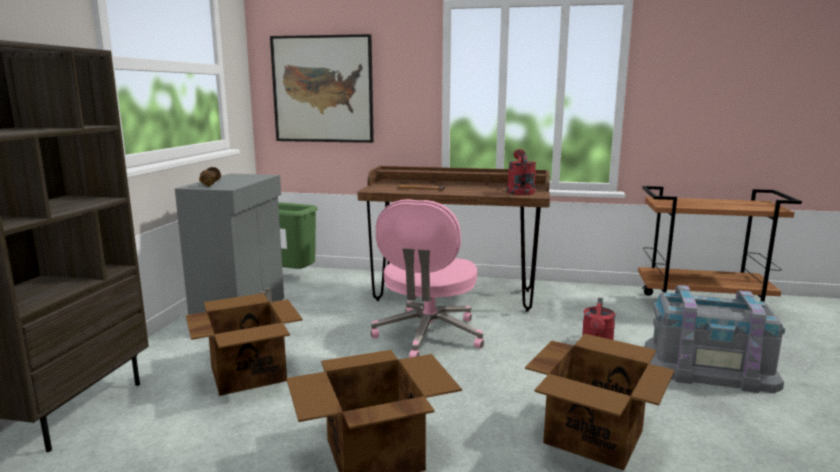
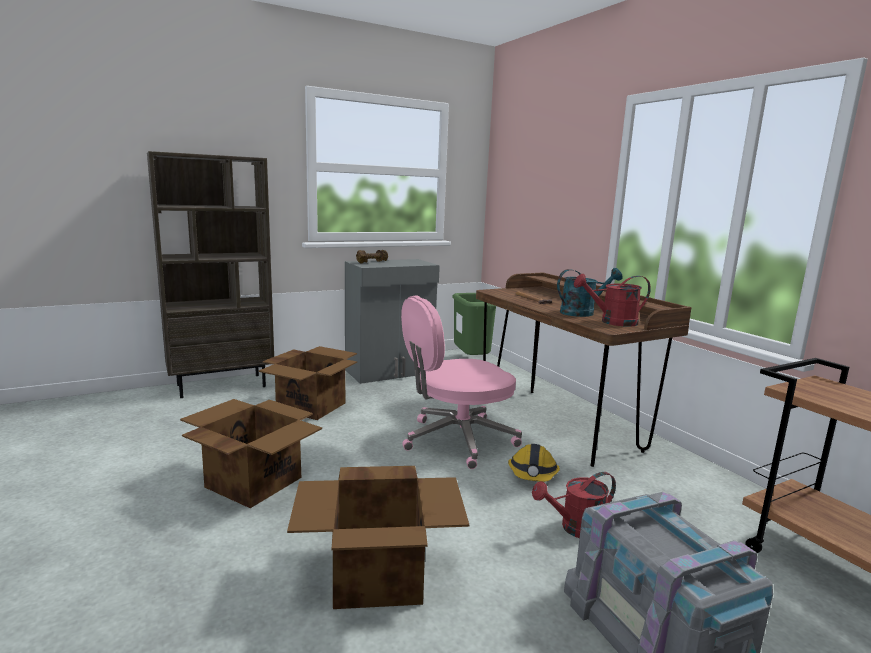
camera: 50 degrees right, 0 degrees up
picture [270,34,374,143] -> none
red watering can [507,149,536,195] -> red watering can turned 150 degrees counterclockwise [574,274,651,327]
none -> hard hat [508,444,560,482]
none -> turquoise watering can [557,268,623,317]

